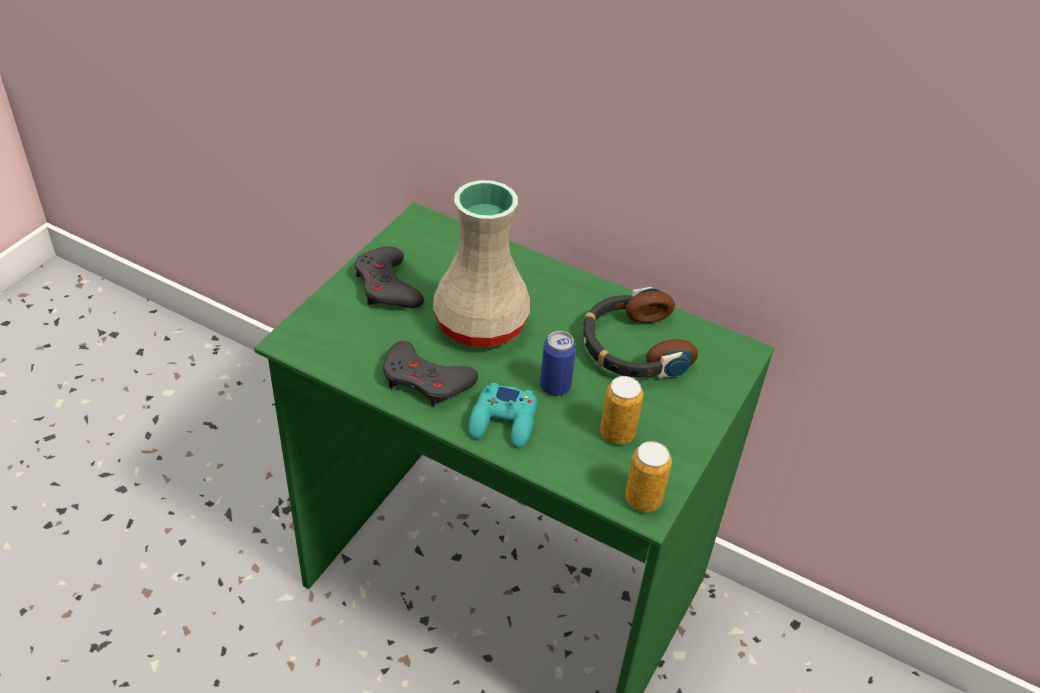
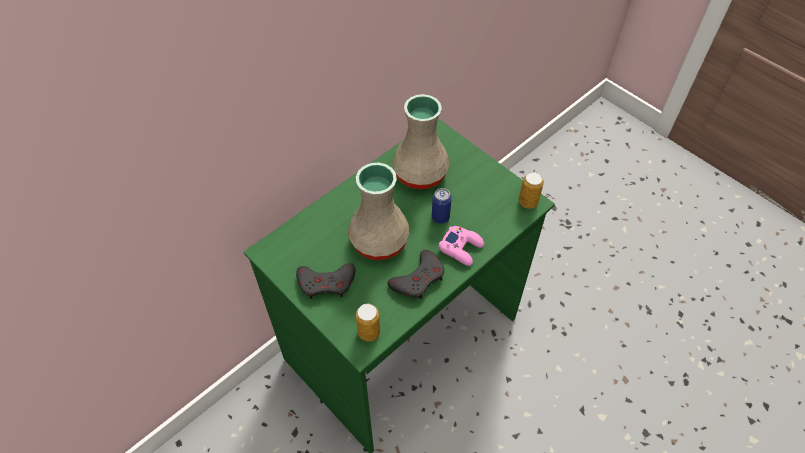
camera: 70 degrees left, 10 degrees up
turquoise game controller [468,383,537,448] -> pink game controller [439,226,484,266]
headphones [583,287,698,378] -> beige vase [392,94,450,189]
can [600,376,643,444] -> can moved to [356,304,380,342]

